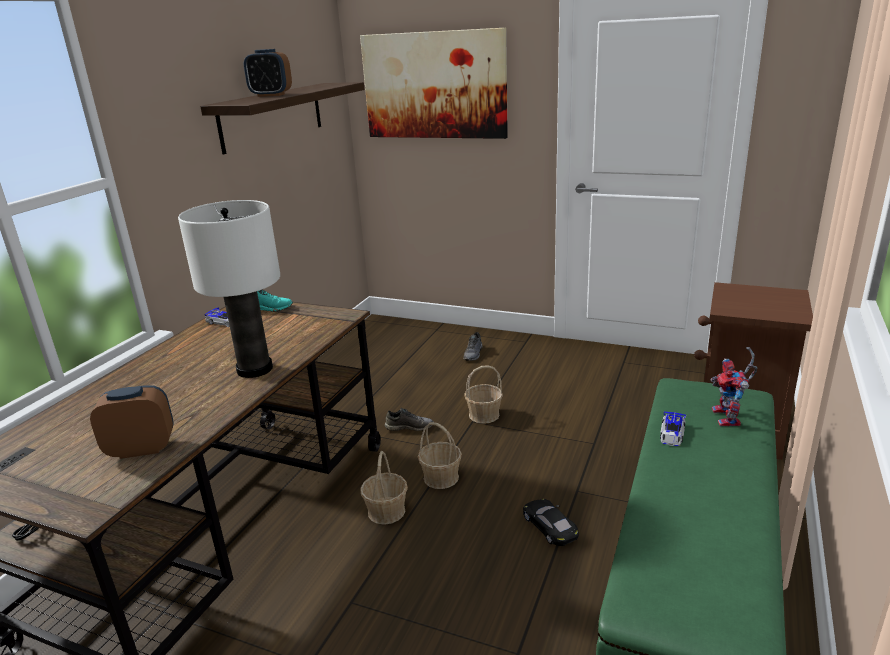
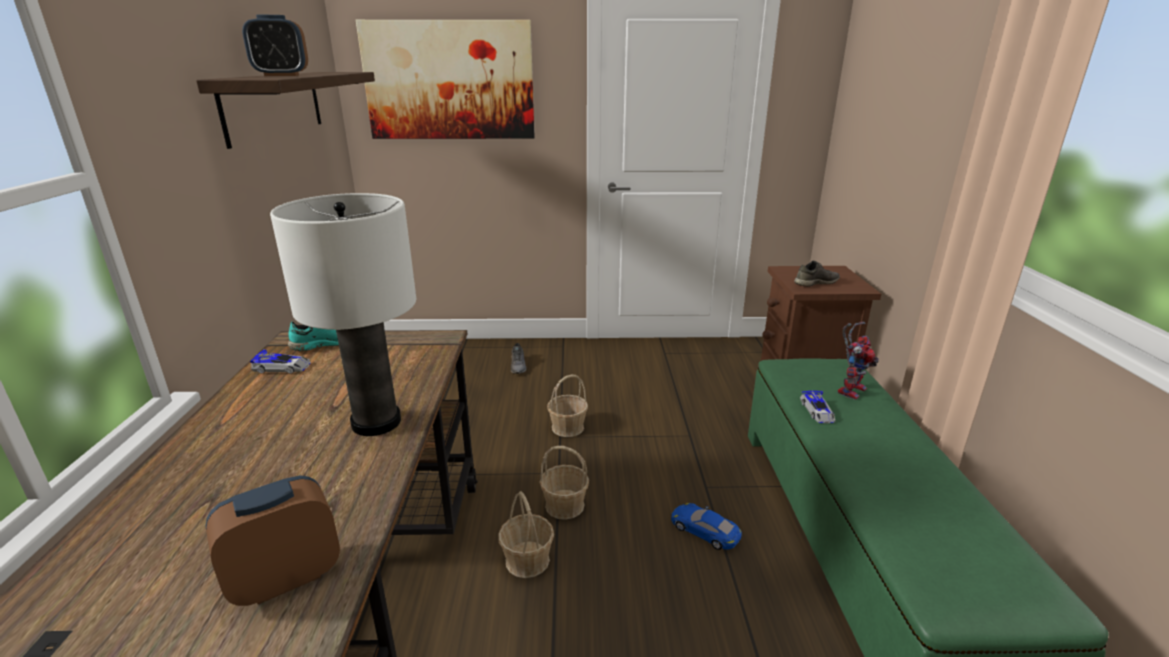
camera: 25 degrees left, 0 degrees up
grey shoe [385,408,434,431] -> grey shoe moved to [794,261,840,287]
black toy car [523,499,579,546] -> blue toy car [671,503,742,550]
toy robot [710,347,758,426] -> toy robot turned 120 degrees counterclockwise [838,322,879,400]

